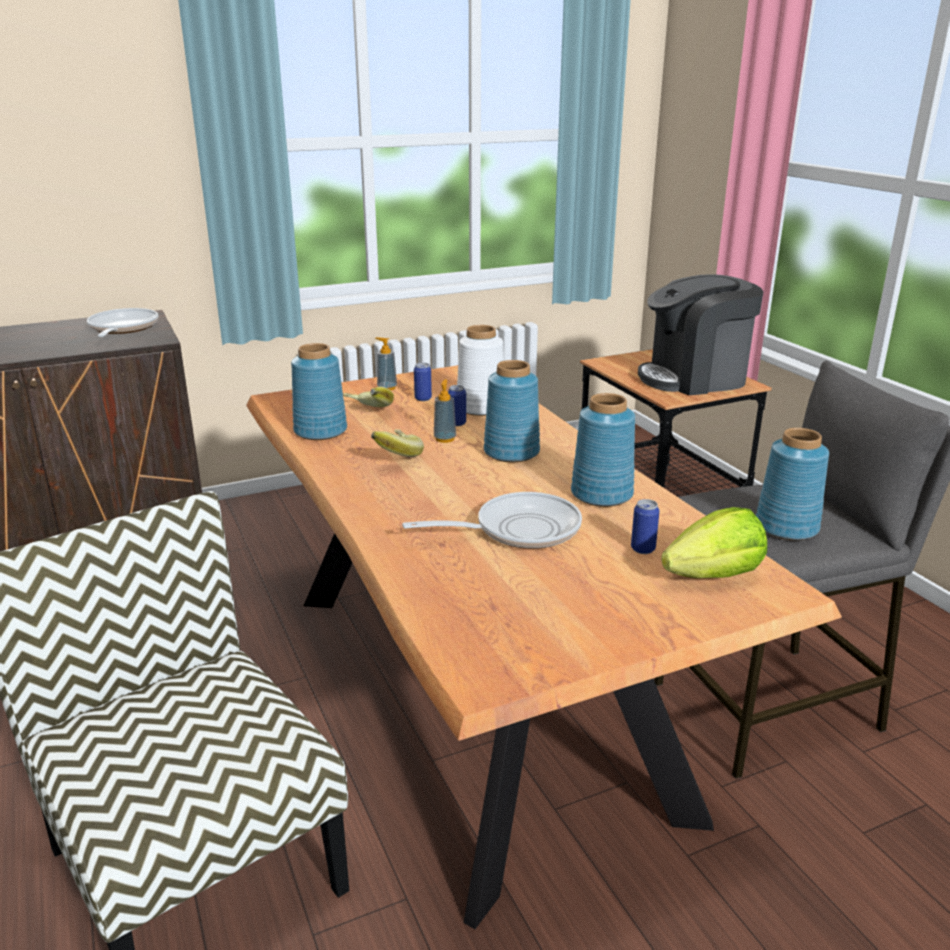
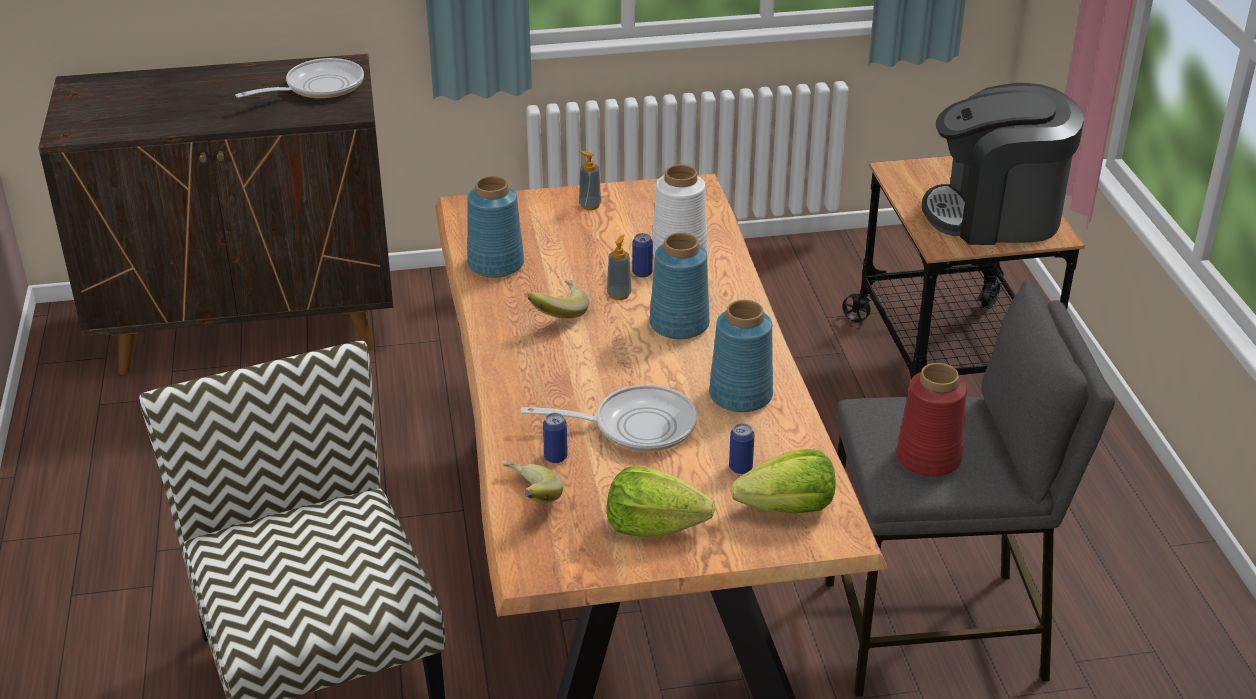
camera: 15 degrees right, 10 degrees up
frying pan [87,308,158,337] -> frying pan turned 45 degrees clockwise [235,58,364,99]
banana [343,387,394,407] -> banana moved to [503,460,563,504]
can [414,363,432,401] -> can moved to [543,413,568,463]
blue vase [756,428,829,540] -> red vase [896,363,967,477]
none -> lettuce [607,466,715,537]

